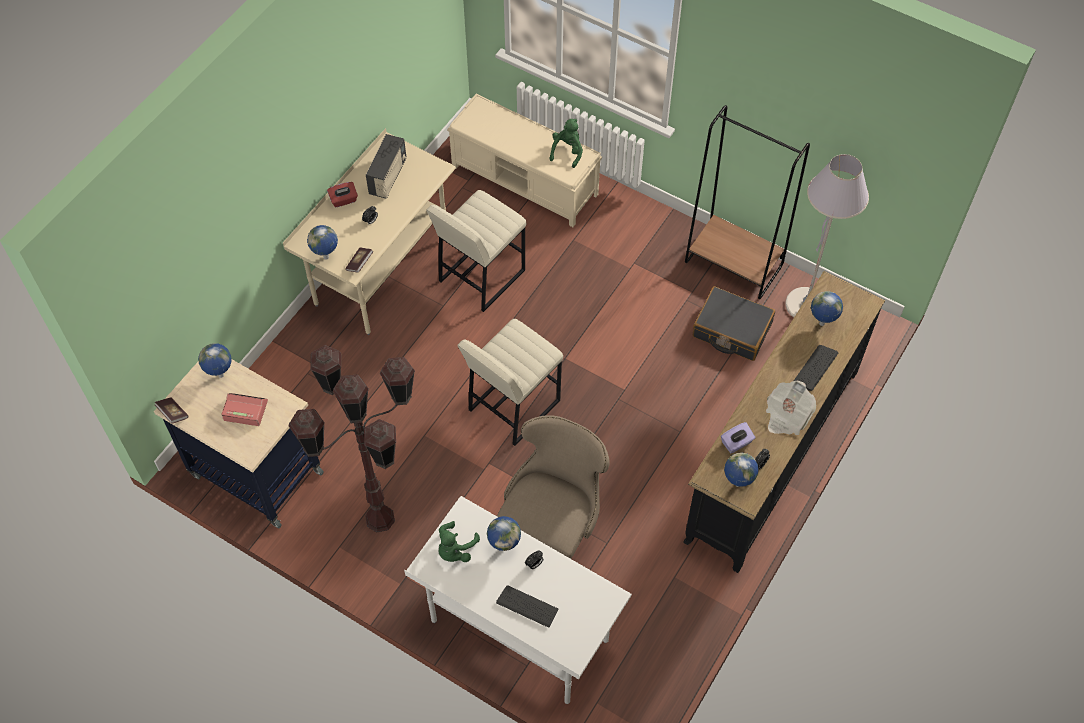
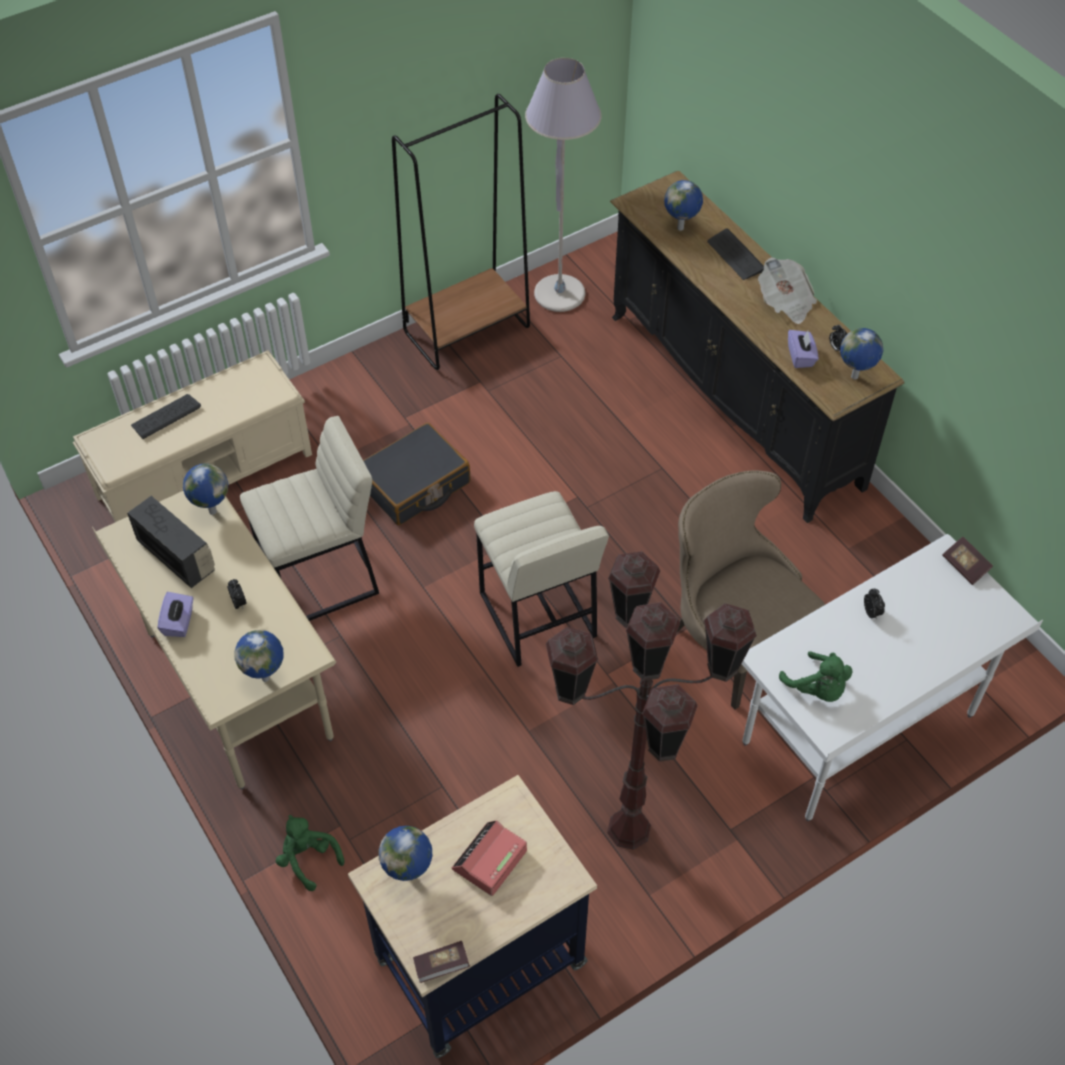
camera: 65 degrees left, 5 degrees down
red tissue box [327,182,358,207] -> purple tissue box [158,592,193,637]
book [345,247,373,272] -> book moved to [942,537,993,585]
beige chair [426,190,526,312] -> beige chair turned 90 degrees counterclockwise [240,416,379,621]
globe [487,516,521,551] -> globe moved to [183,463,228,515]
keyboard [496,585,559,628] -> keyboard moved to [131,394,201,439]
green plush toy [550,119,583,168] -> green plush toy moved to [276,815,345,891]
black suitcase [693,286,775,361] -> black suitcase moved to [363,423,471,525]

